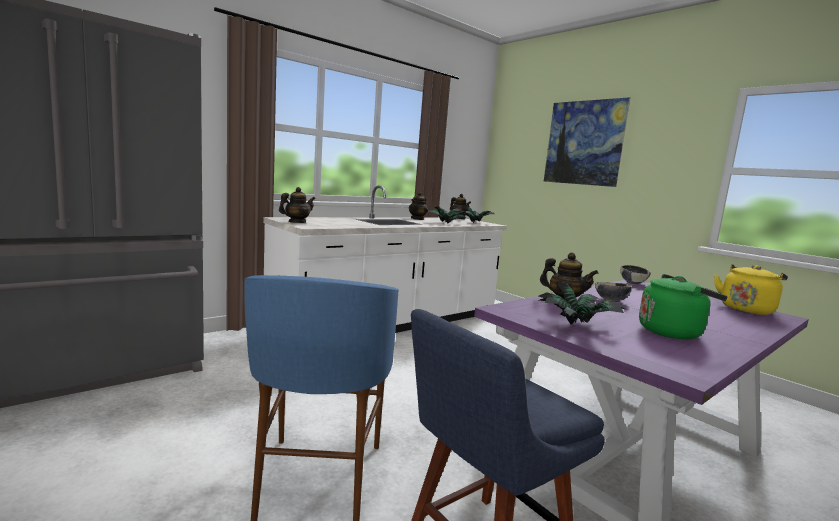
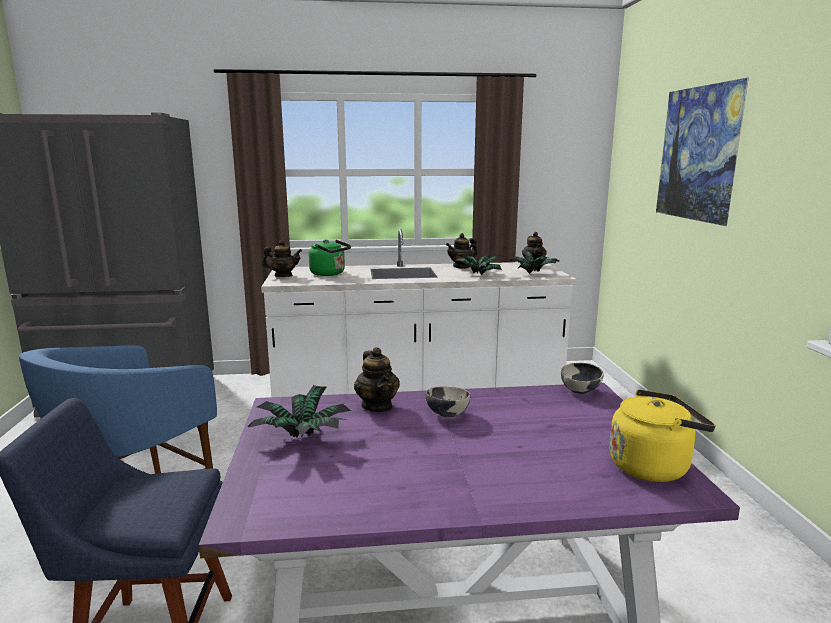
camera: 35 degrees right, 5 degrees up
green kettle [639,274,728,339] -> green kettle moved to [309,239,351,276]

